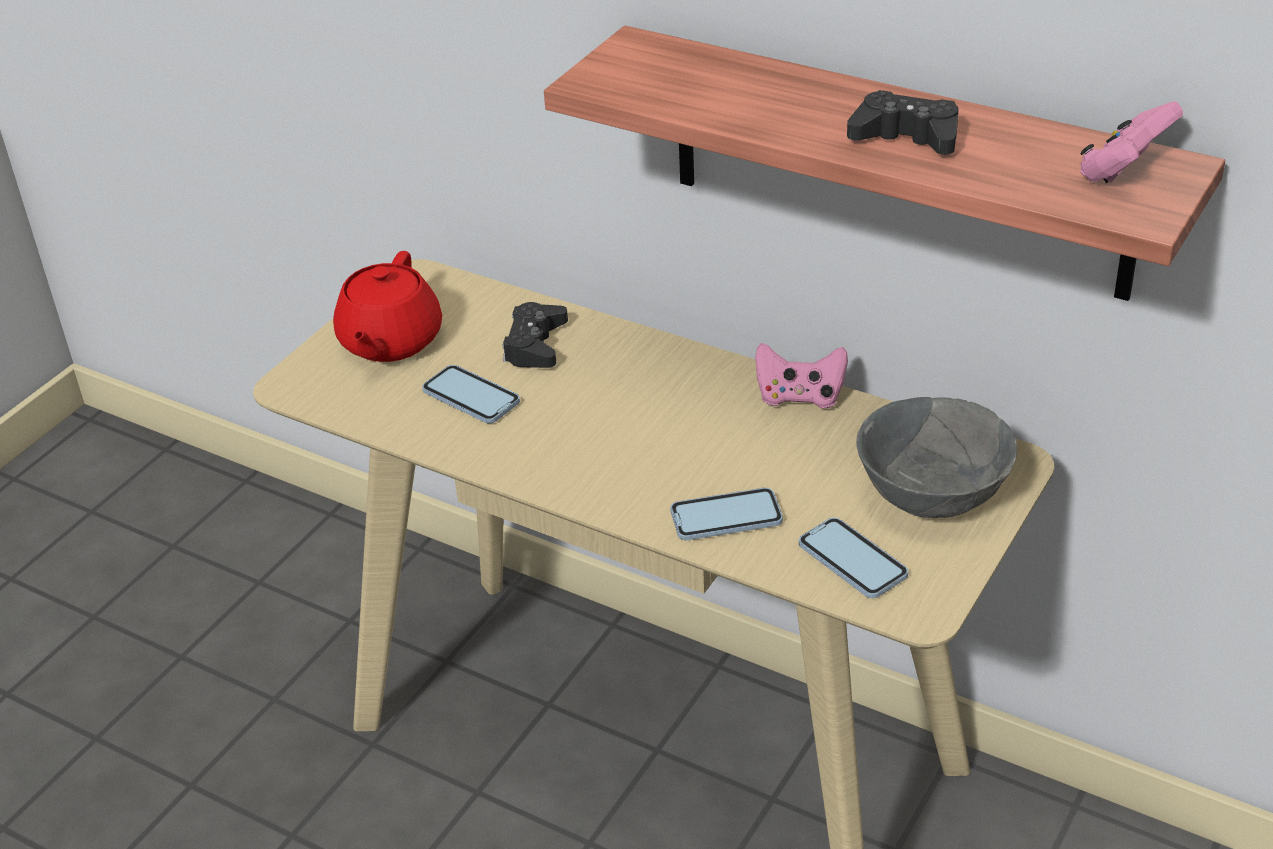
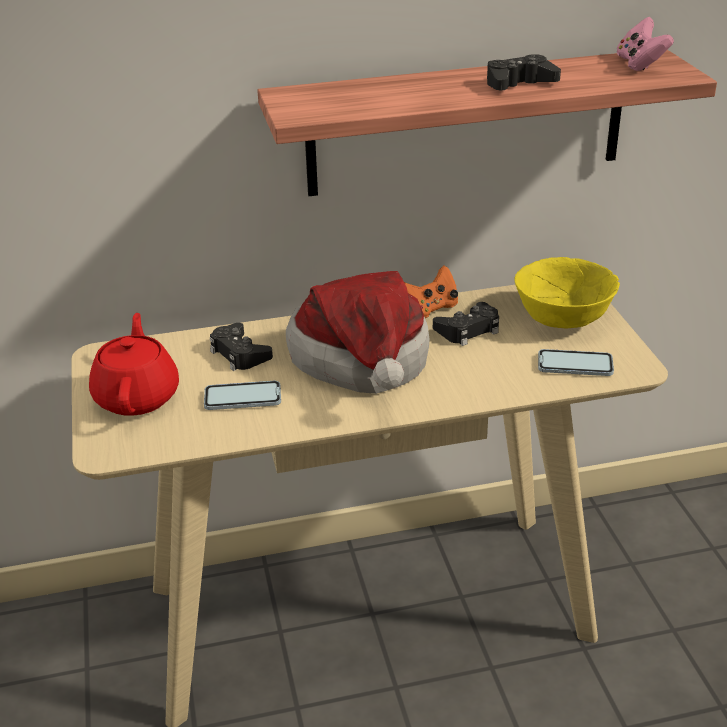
camera: 45 degrees left, 5 degrees down
red teapot [333,251,442,362] -> red teapot turned 150 degrees counterclockwise [89,313,179,416]
phone [670,488,783,540] -> none
pink game controller [755,343,848,409] -> orange game controller [404,266,458,318]
grey bowl [856,397,1017,518] -> yellow bowl [514,257,620,329]
none -> hat [286,271,430,394]
none -> black game controller [433,302,499,346]

